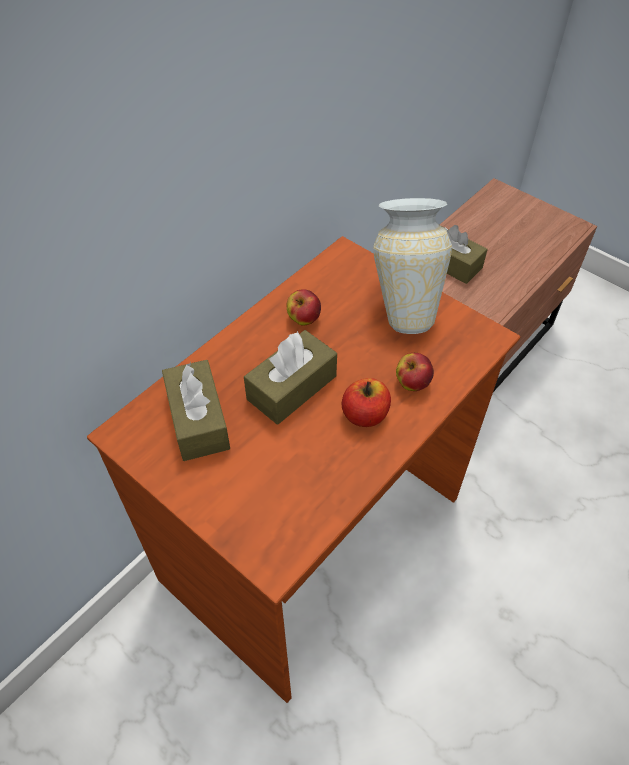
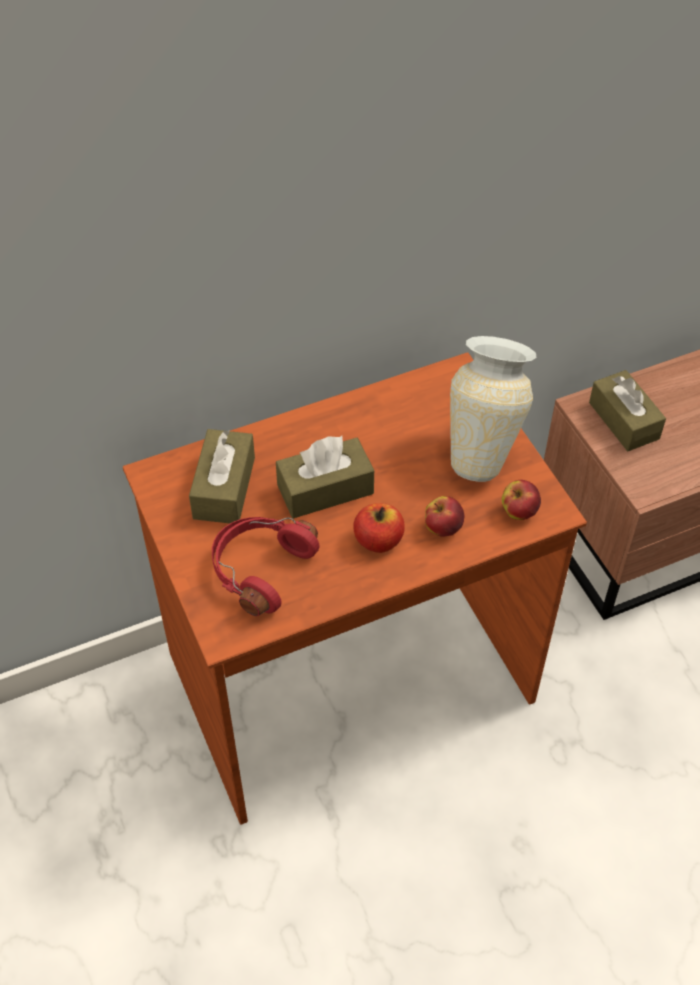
camera: 25 degrees right, 0 degrees up
apple [287,289,321,326] -> apple moved to [502,480,541,520]
none -> red headphones [212,517,319,616]

